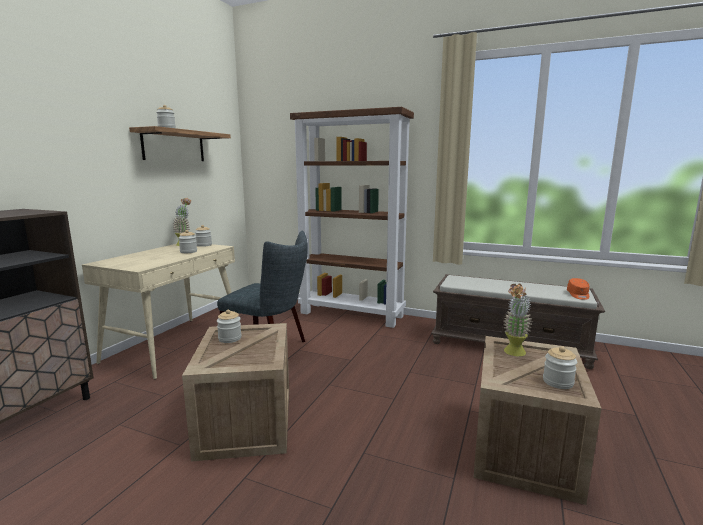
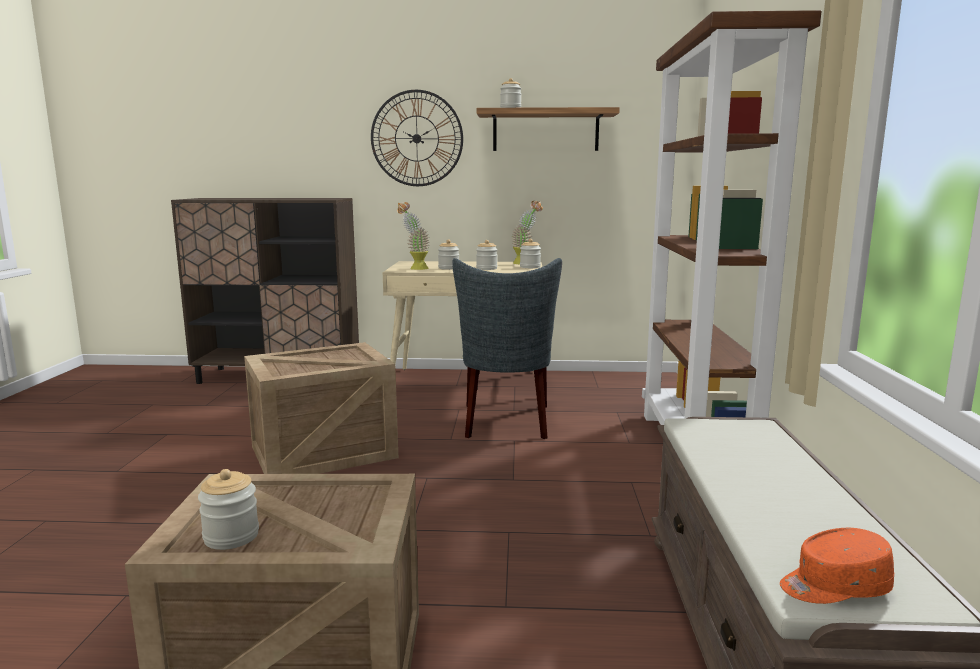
camera: 70 degrees right, 0 degrees up
jar [217,310,242,343] -> jar moved to [438,240,459,270]
potted plant [504,283,532,356] -> potted plant moved to [397,202,429,270]
none -> wall clock [371,90,463,186]

